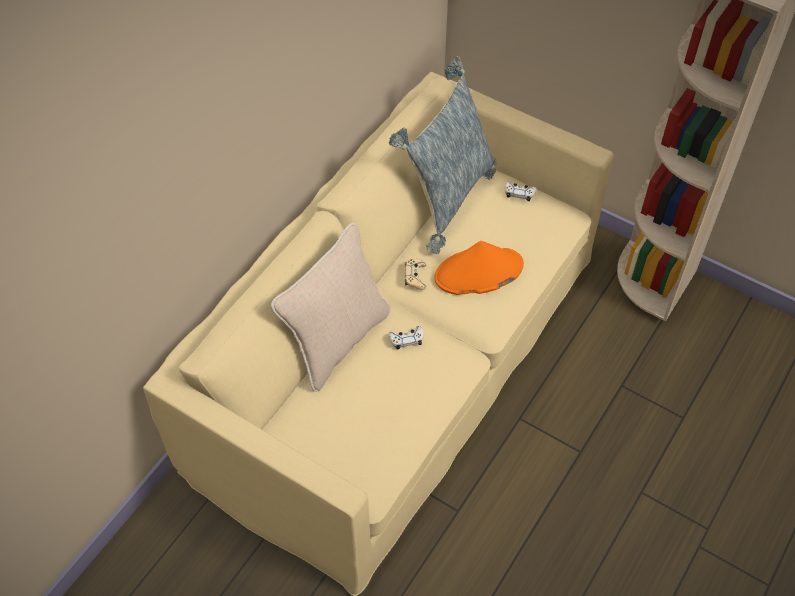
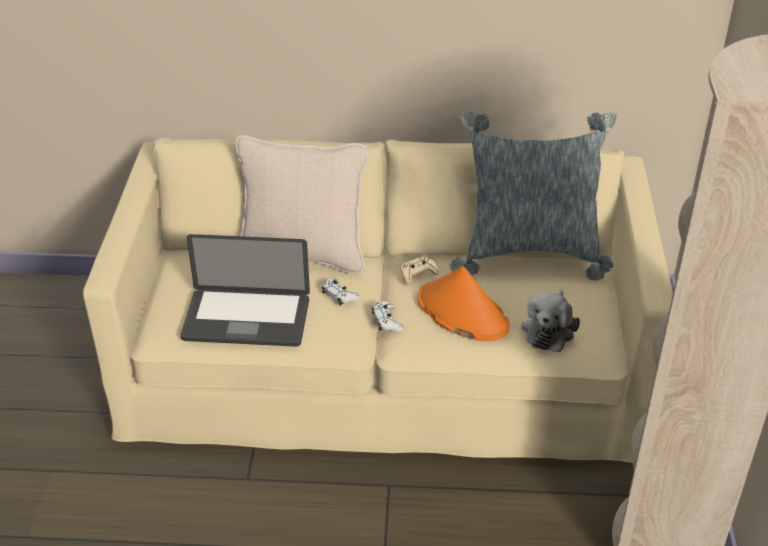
camera: 60 degrees right, 15 degrees down
white game controller [505,182,537,201] -> white game controller moved to [372,301,403,332]
none -> laptop [181,234,310,347]
none -> plush toy [521,290,580,352]

